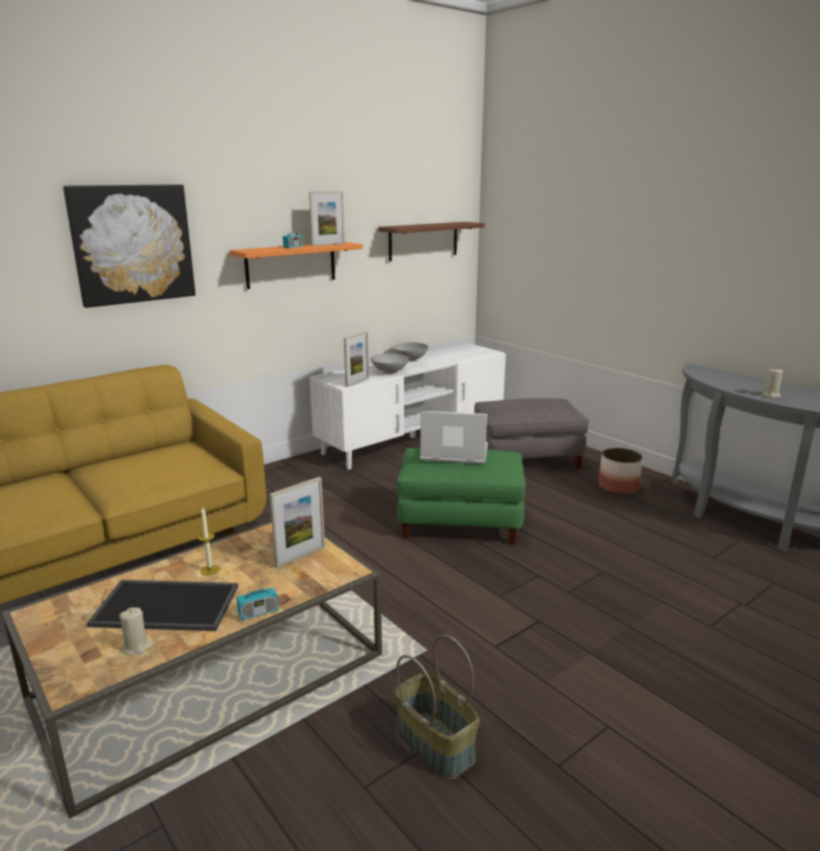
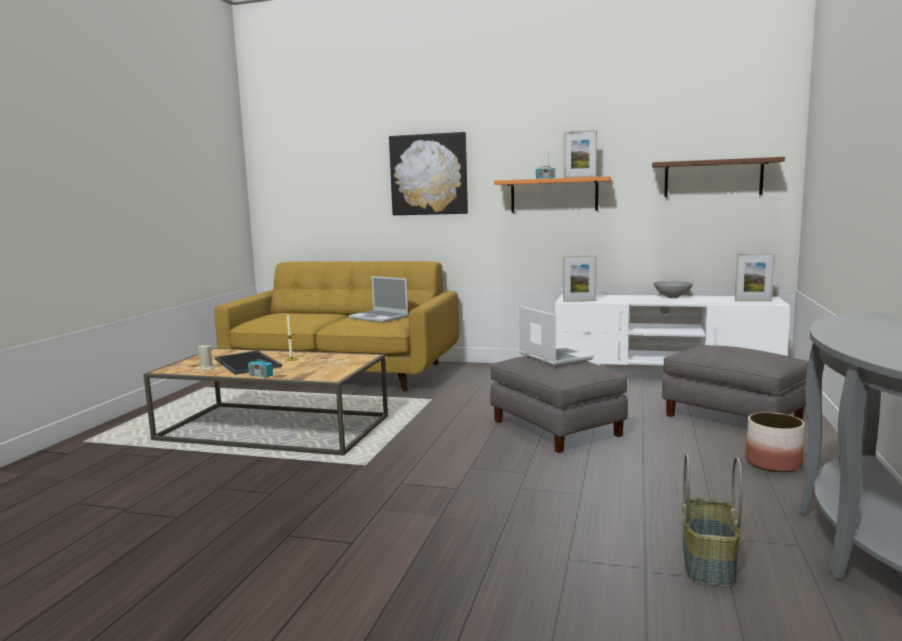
camera: 55 degrees right, 10 degrees down
picture frame [270,477,325,568] -> picture frame moved to [735,253,775,301]
grey bowl [371,353,409,374] -> none
basket [394,635,480,779] -> basket moved to [682,453,743,587]
green ottoman [397,448,525,544] -> grey ottoman [490,356,628,453]
beige candle [762,367,783,398] -> none
none -> laptop [349,276,408,323]

